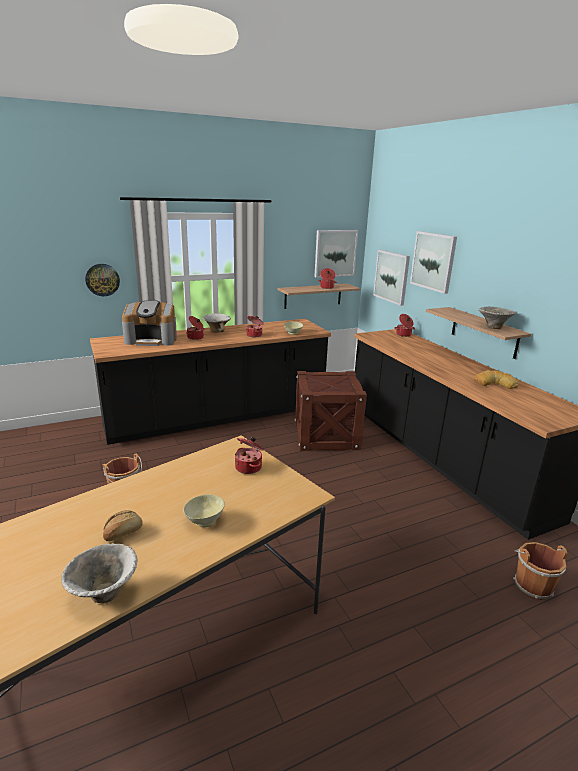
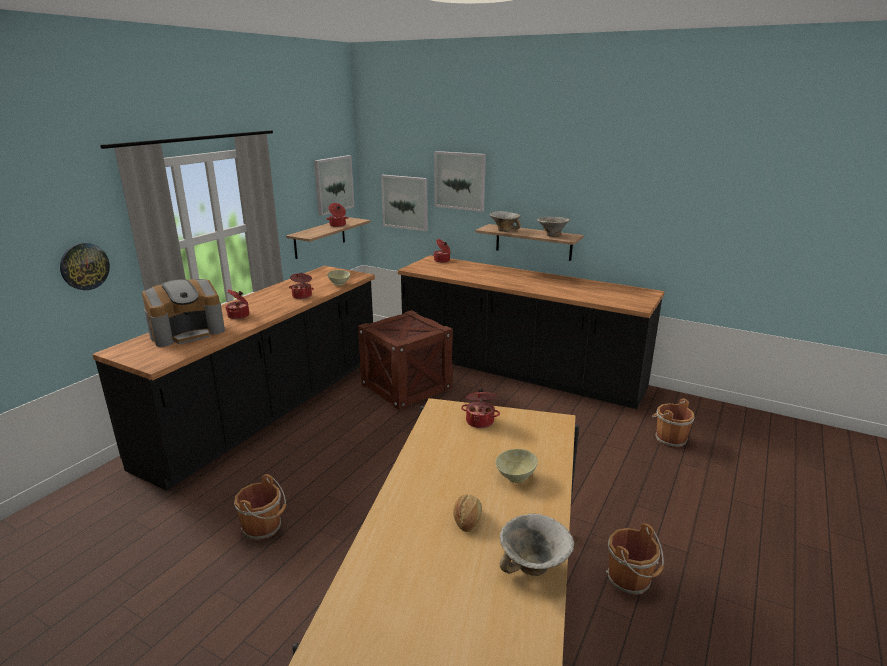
camera: 35 degrees left, 0 degrees up
bowl [203,313,231,333] -> bowl moved to [489,211,521,232]
bread [474,370,518,389] -> none
none -> brown bucket [606,523,664,595]

